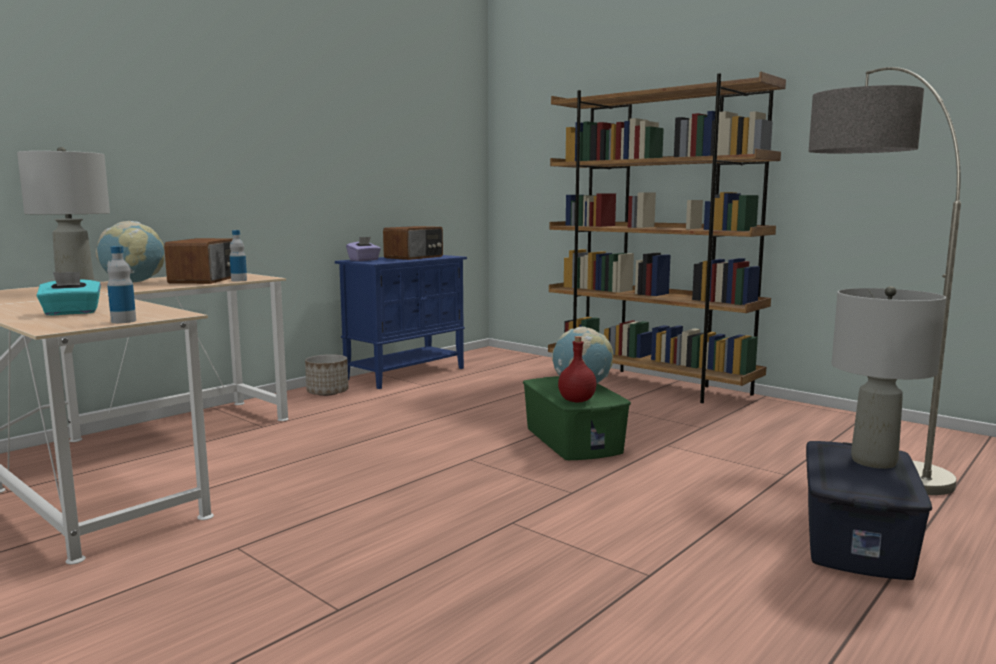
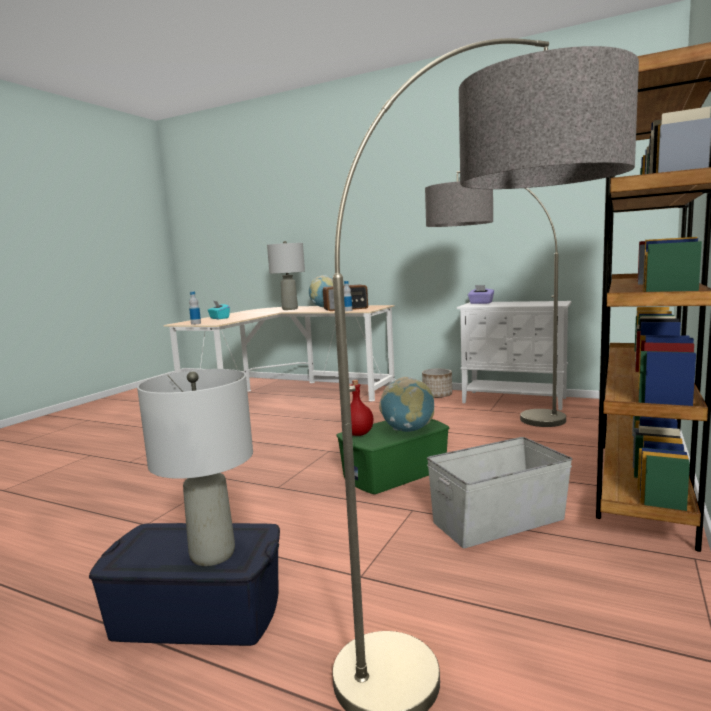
camera: 75 degrees right, 0 degrees up
blue cabinet [335,255,467,389] -> white cabinet [457,301,571,410]
radio [383,226,443,260] -> none
none -> floor lamp [425,171,566,427]
none -> grey storage box [427,437,572,548]

